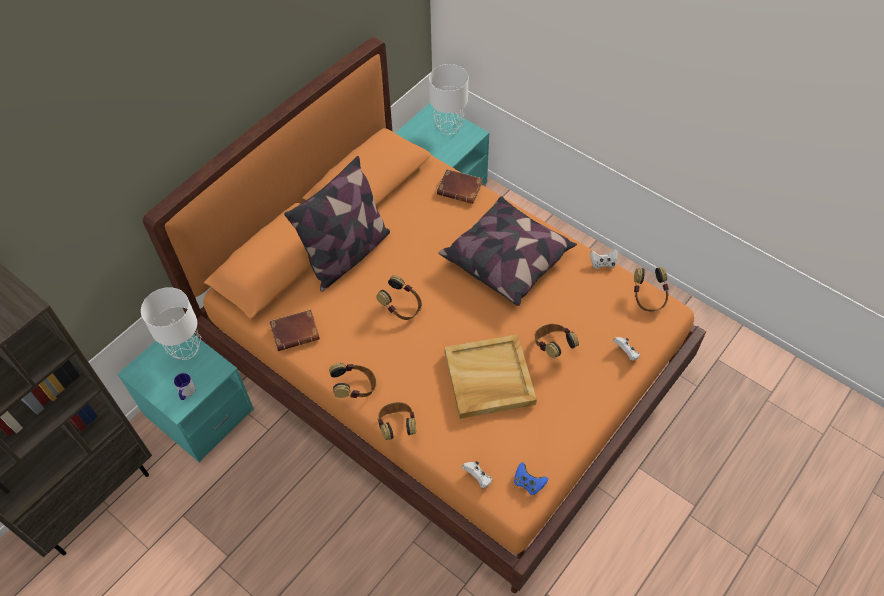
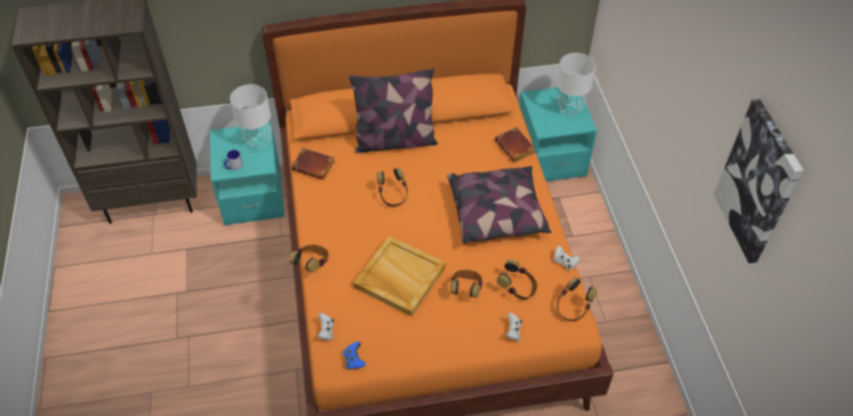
camera: 40 degrees right, 5 degrees down
headphones [329,363,377,398] -> headphones moved to [496,259,537,300]
none -> picture [714,99,804,263]

